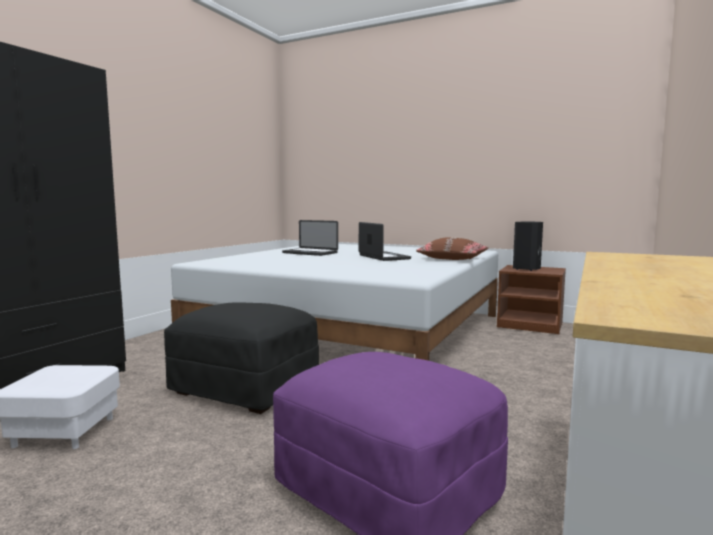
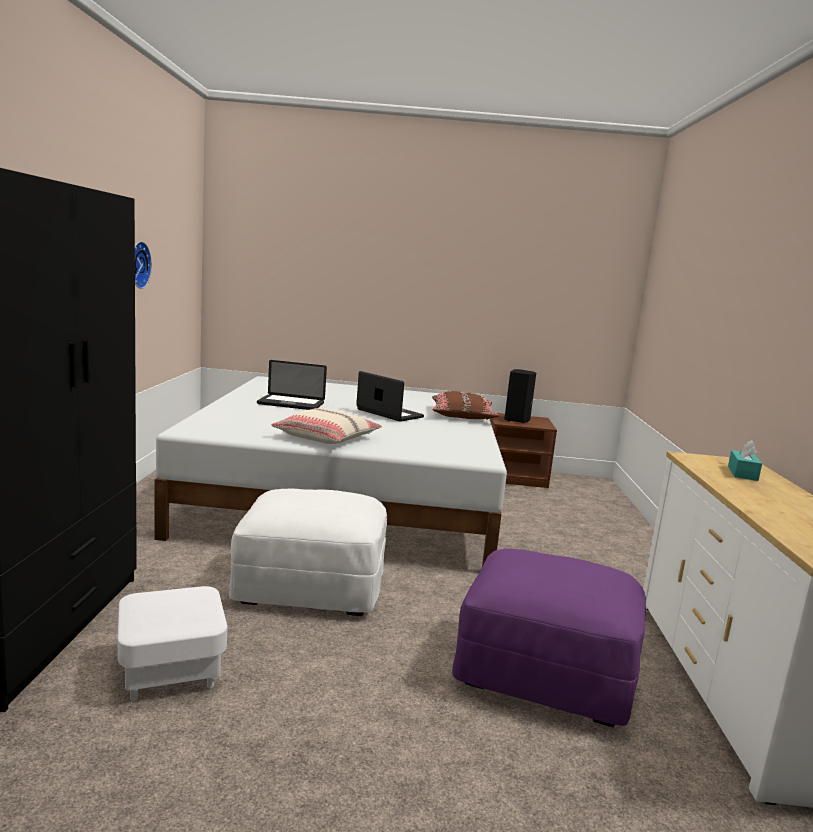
camera: 25 degrees left, 5 degrees up
black ottoman [164,302,319,414] -> white ottoman [229,489,387,616]
none -> wall clock [135,241,152,289]
none -> beige pillow [271,408,382,444]
none -> turquoise tissue box [728,440,762,481]

